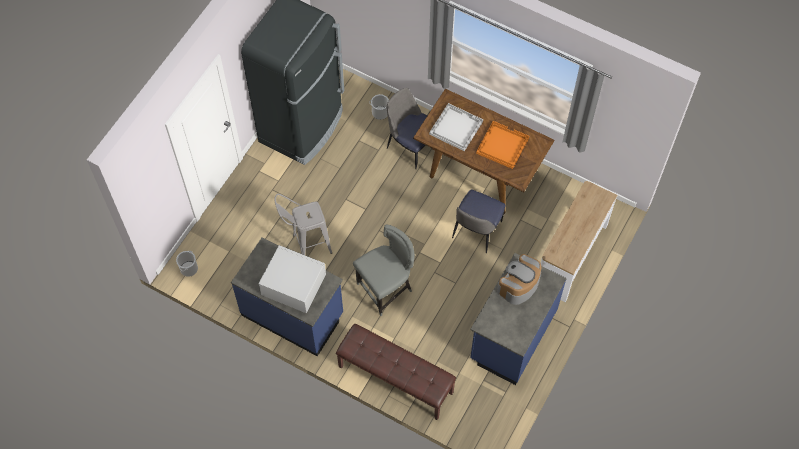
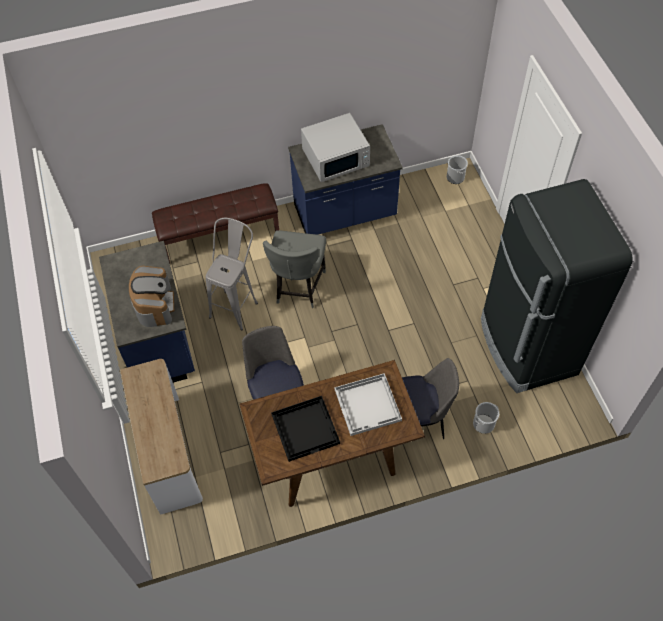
camera: 135 degrees right, 5 degrees down
grey stool [274,194,332,255] -> grey stool moved to [206,218,258,330]
orange tray [476,121,529,169] -> black tray [271,396,340,462]

